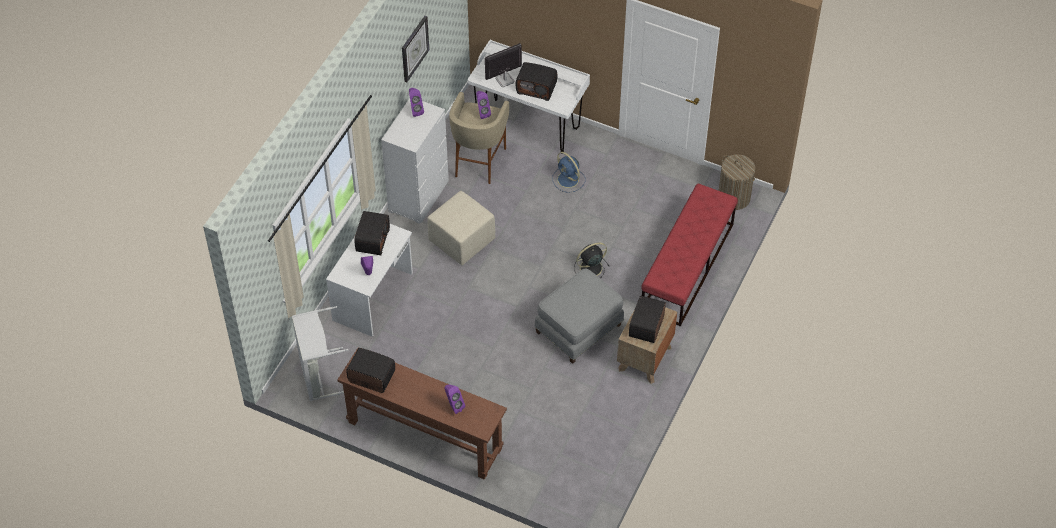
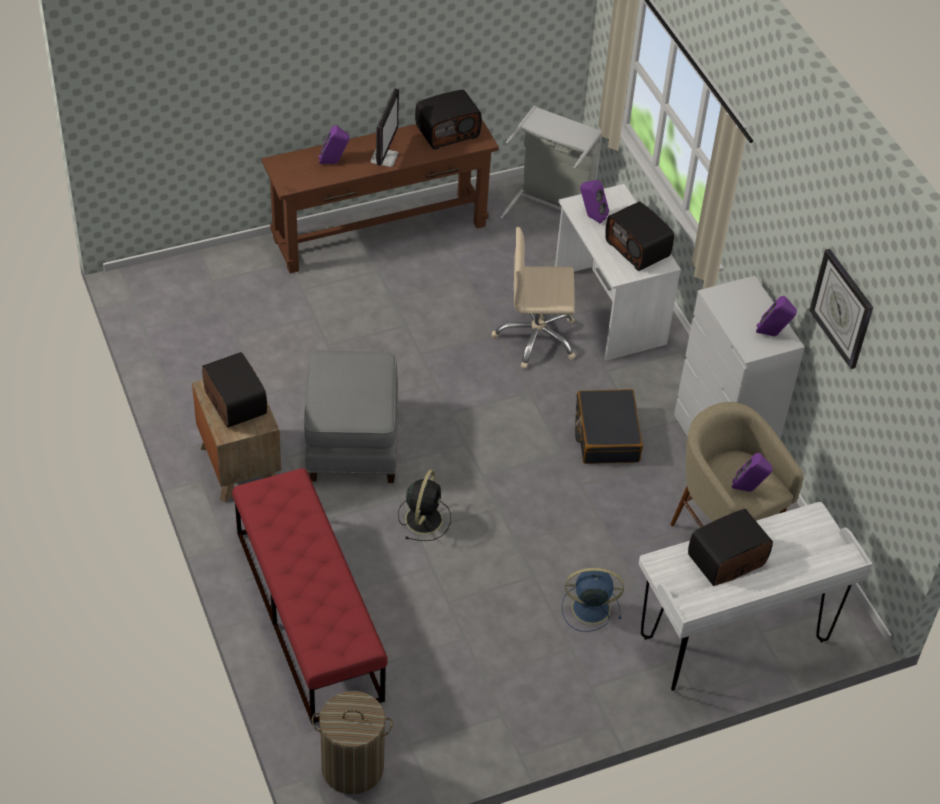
camera: 130 degrees right, 5 degrees down
beige ottoman [427,191,495,266] -> black suitcase [575,389,643,464]
monitor [485,43,522,87] -> monitor moved to [371,88,399,167]
none -> beige office chair [492,227,576,369]

